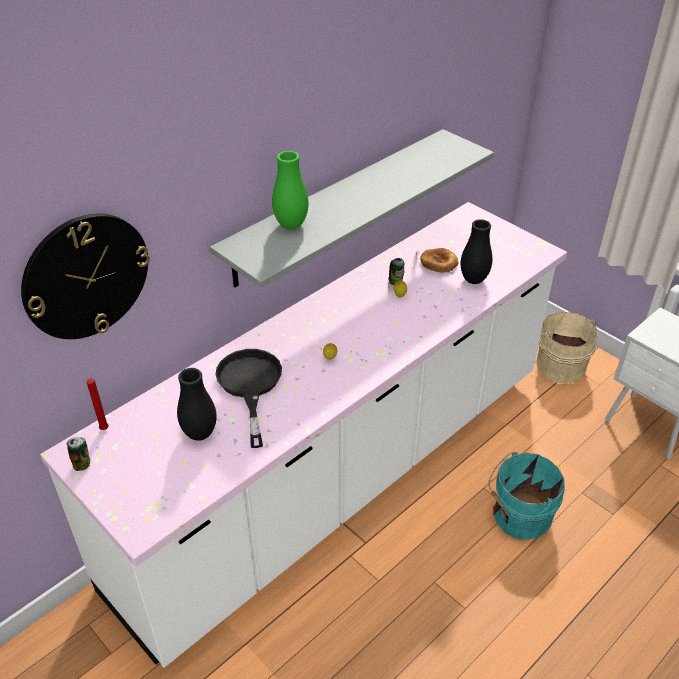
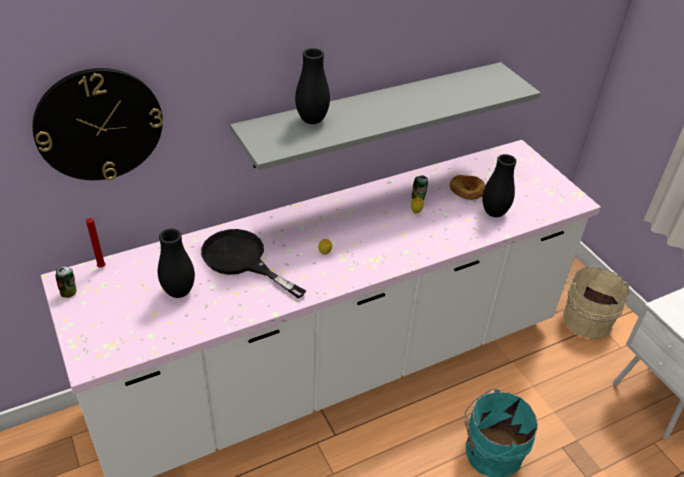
camera: 15 degrees right, 0 degrees up
black frying pan [215,349,282,448] -> black frying pan turned 60 degrees counterclockwise [201,229,306,299]
green vase [272,151,308,229] -> black vase [295,48,330,124]

